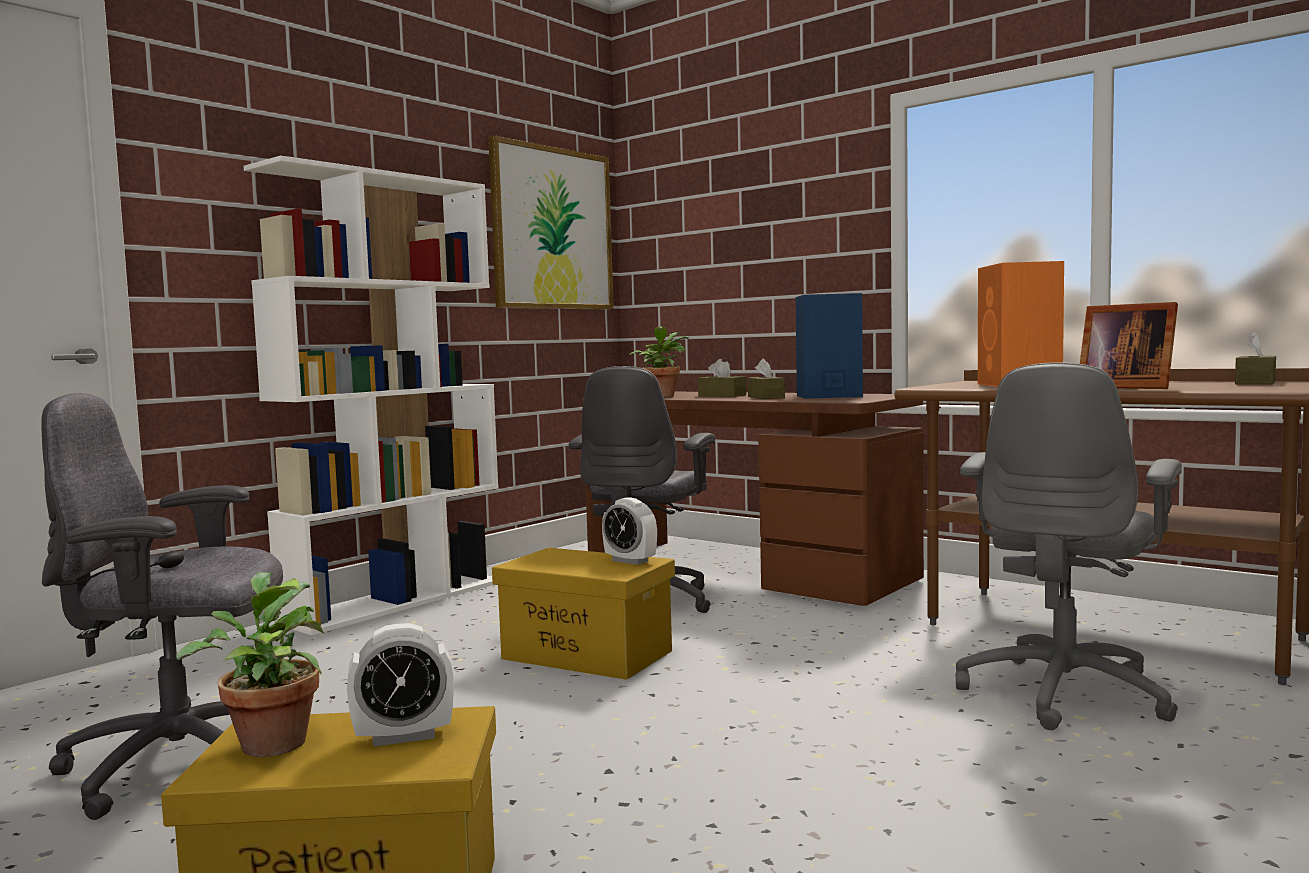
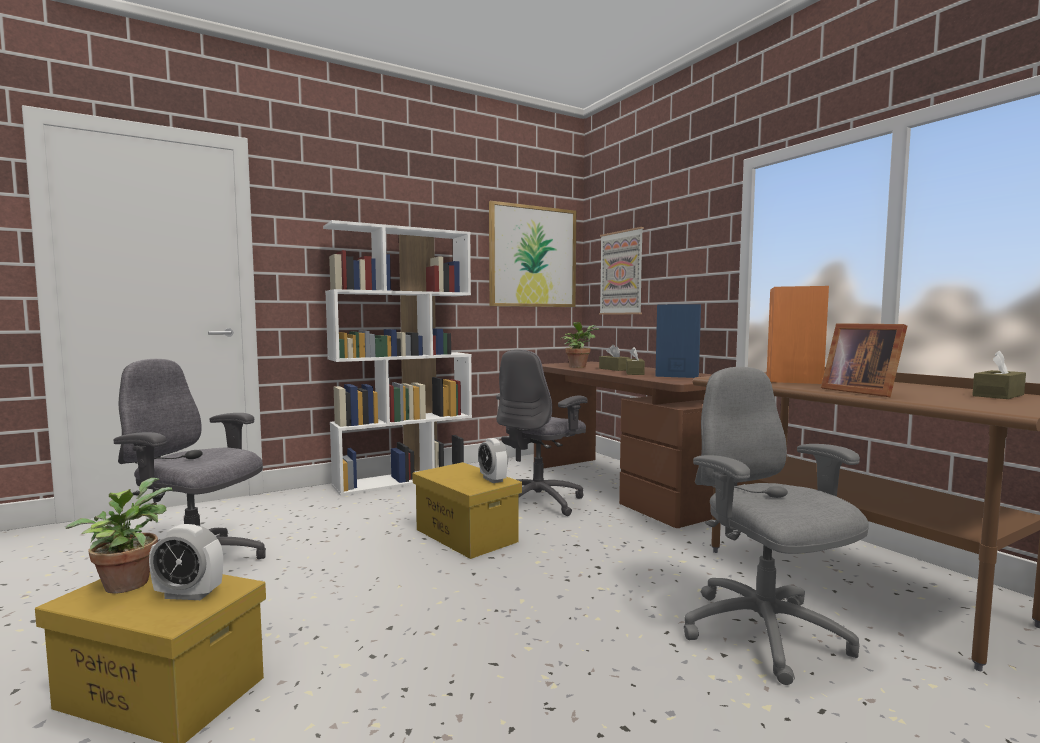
camera: 20 degrees right, 0 degrees up
grey office chair [955,362,1182,730] -> grey office chair turned 105 degrees clockwise [684,367,869,685]
none -> picture [599,227,644,315]

